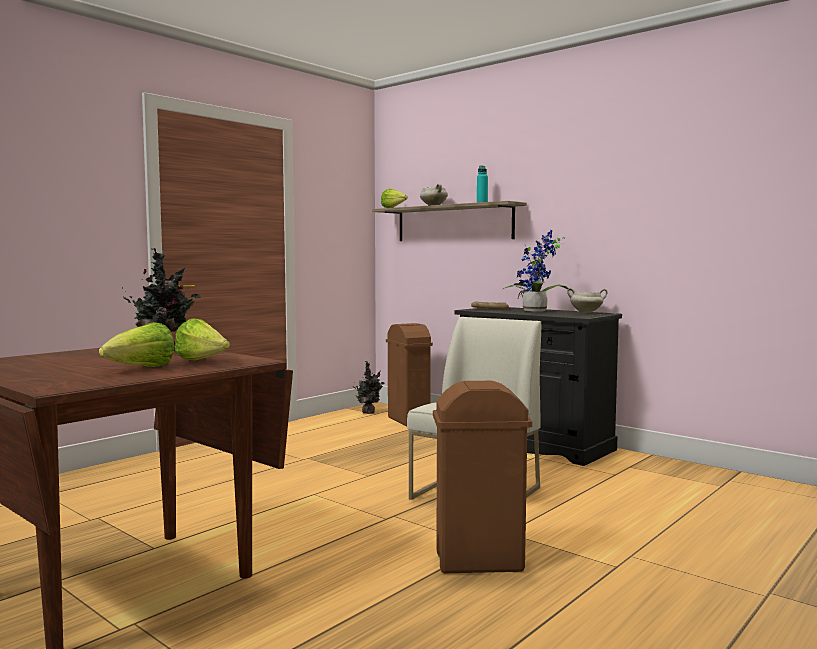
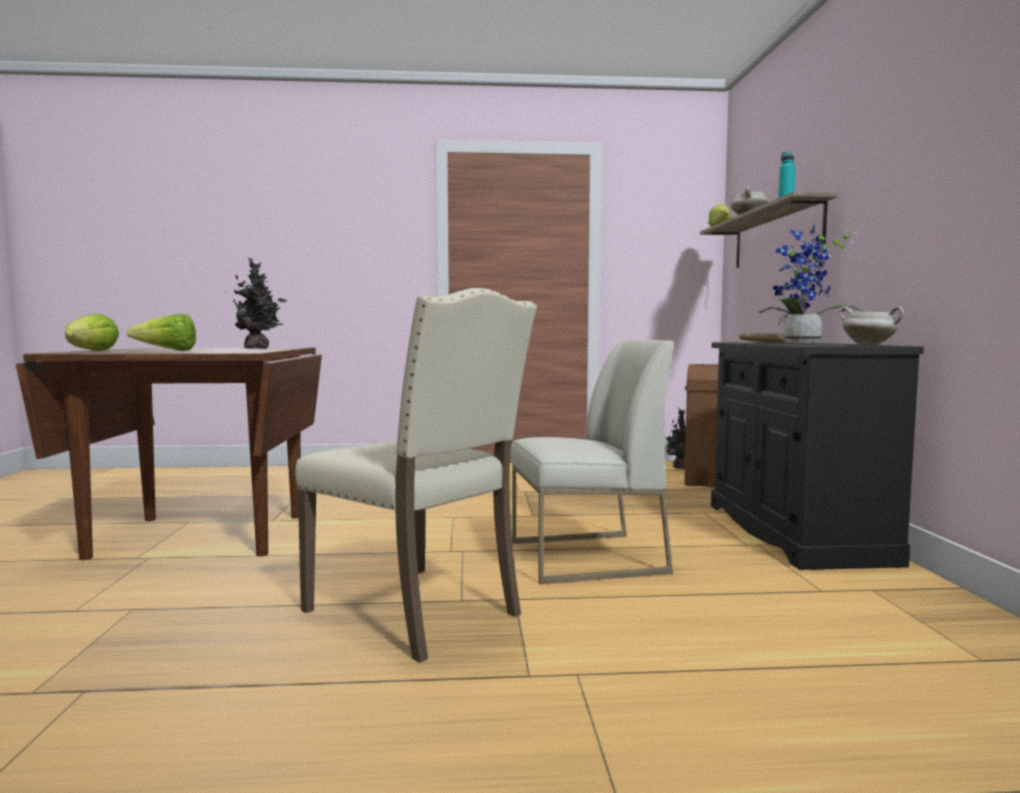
camera: 45 degrees right, 0 degrees up
lettuce [175,318,230,360] -> lettuce moved to [65,313,119,351]
brown trash can [433,381,532,573] -> beige chair [295,288,537,663]

